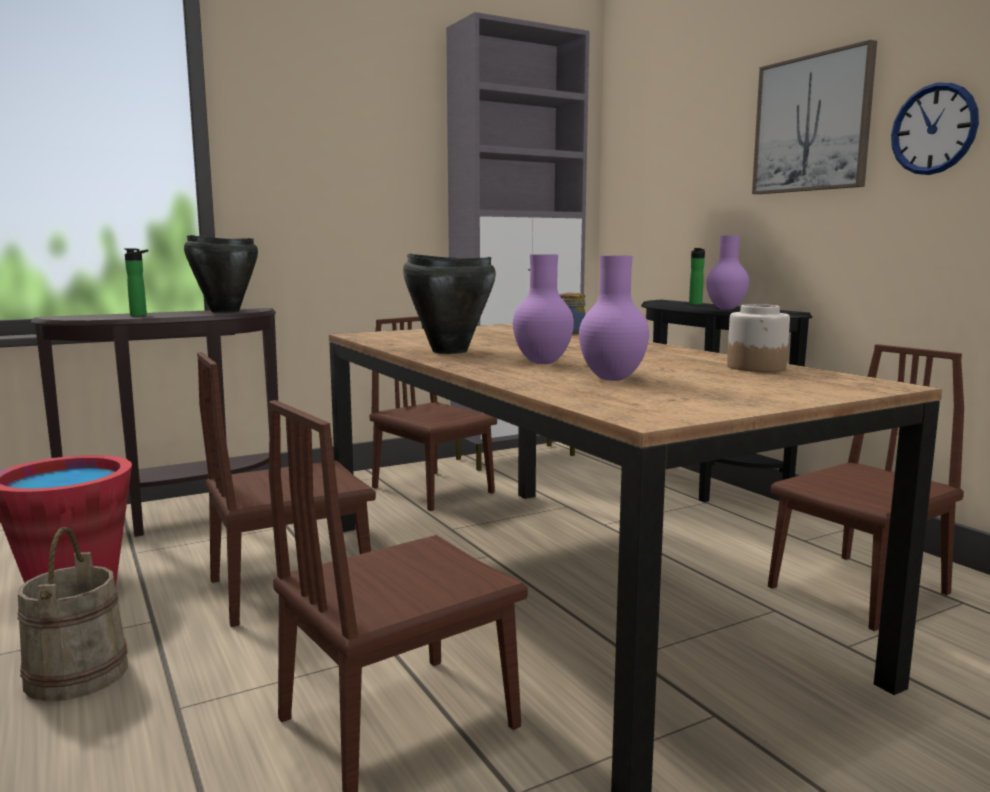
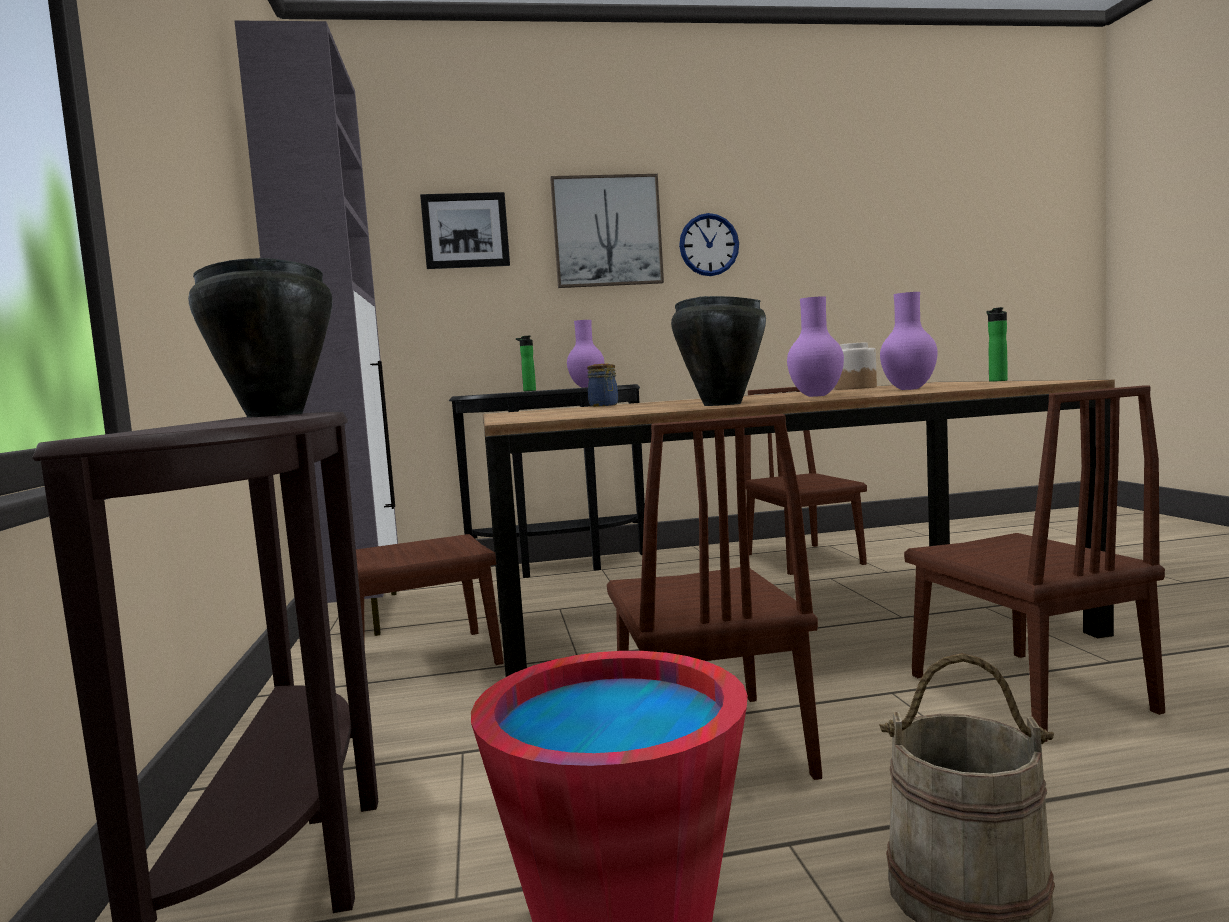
camera: 70 degrees left, 5 degrees down
bottle [124,248,148,316] -> bottle moved to [986,307,1008,382]
none -> picture [420,192,510,269]

